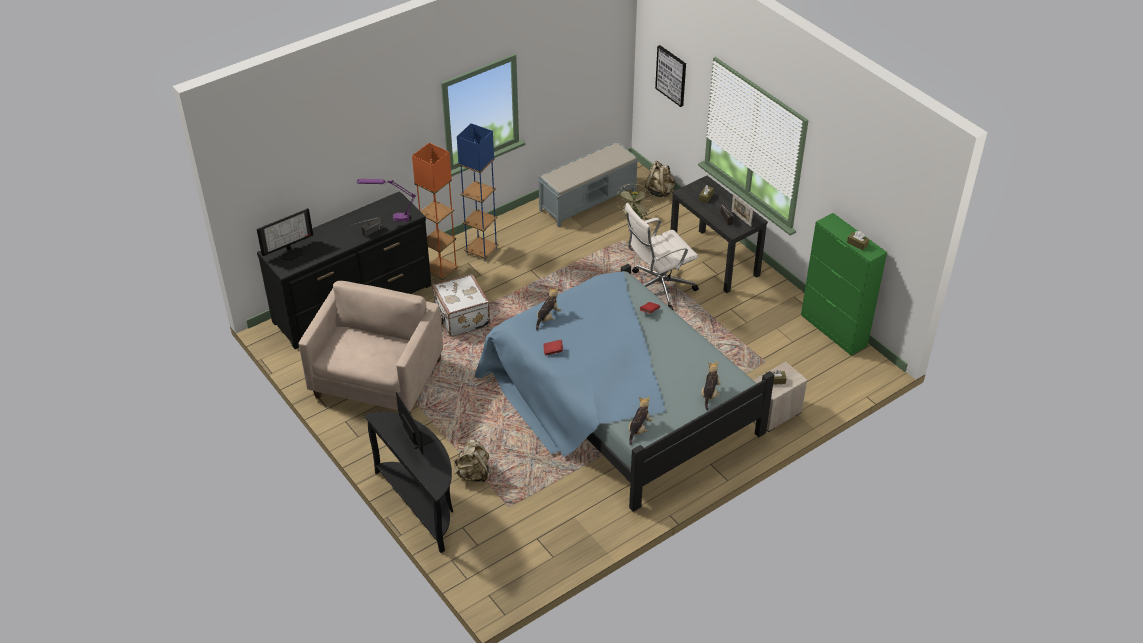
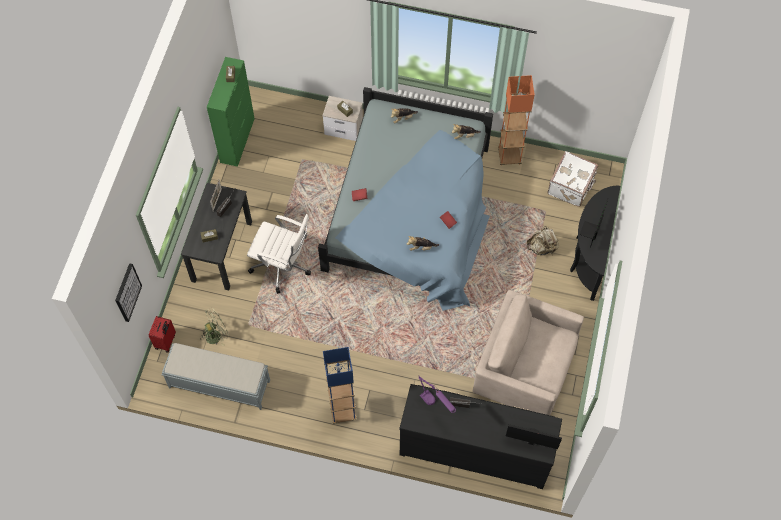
camera: 130 degrees left, 20 degrees up
beige armchair [299,281,443,414] -> beige armchair turned 45 degrees clockwise [473,290,584,415]
orange floor lamp [412,143,458,282] -> orange floor lamp moved to [498,75,535,166]
white suitcase [432,274,490,337] -> white suitcase moved to [548,151,598,207]
beige backpack [645,161,675,197] -> red suitcase [149,316,176,353]

